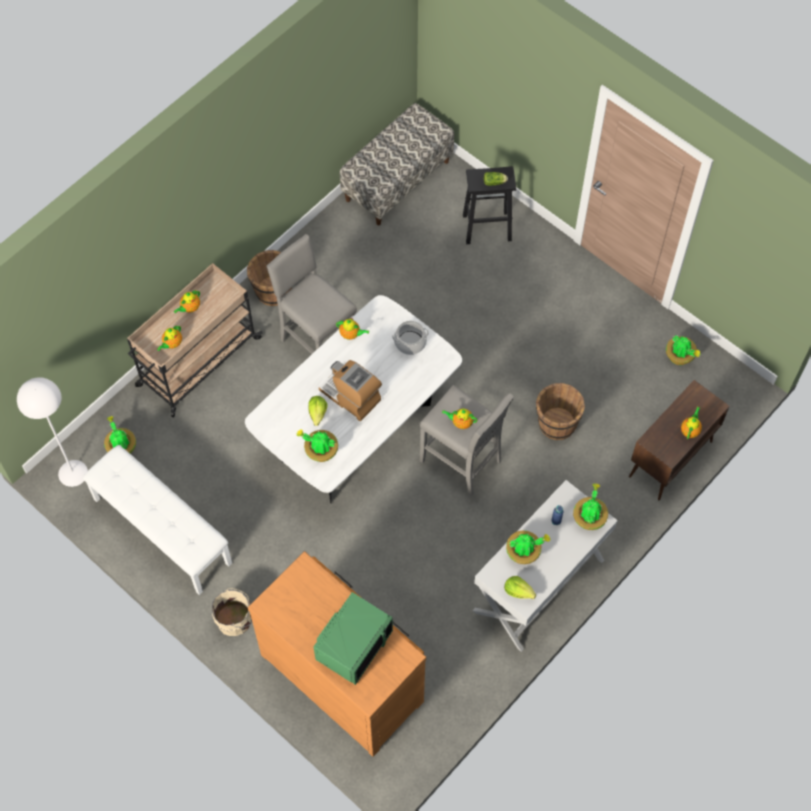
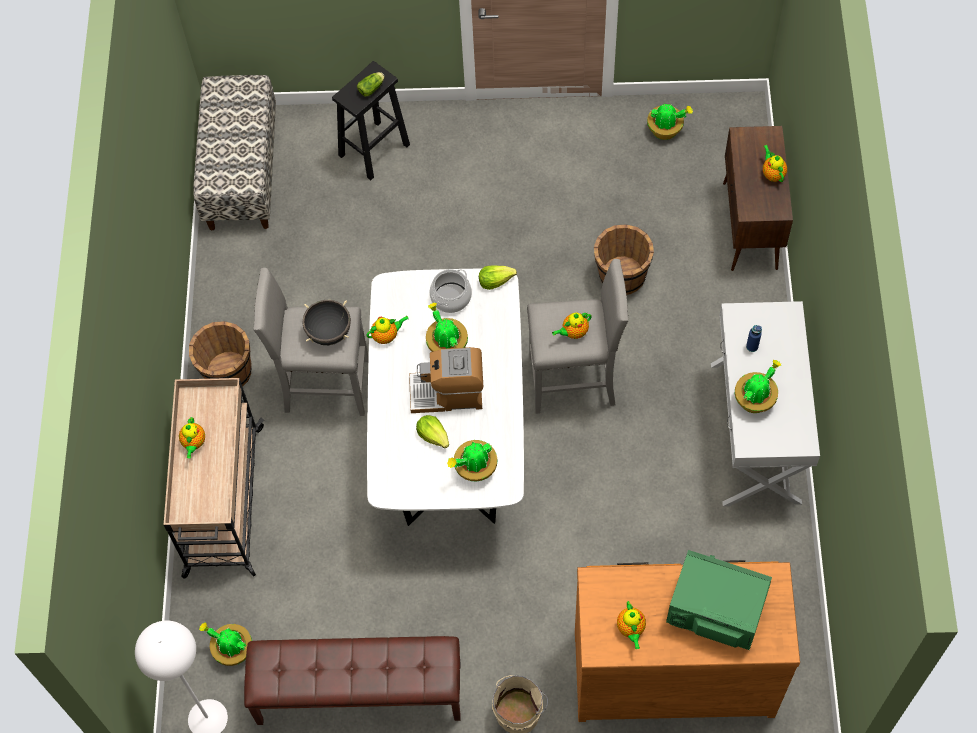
camera: 40 degrees left, 0 degrees up
white bench [83,445,232,595] -> brown bench [244,636,461,725]
teapot [157,326,182,351] -> teapot moved to [617,601,646,649]
green microwave [313,592,393,685] -> green microwave turned 60 degrees counterclockwise [666,550,772,650]
lettuce [504,576,536,599] -> lettuce moved to [479,265,517,290]
potted plant [573,483,608,530] -> potted plant moved to [426,303,468,352]
none -> black cooking pot [302,300,351,345]

